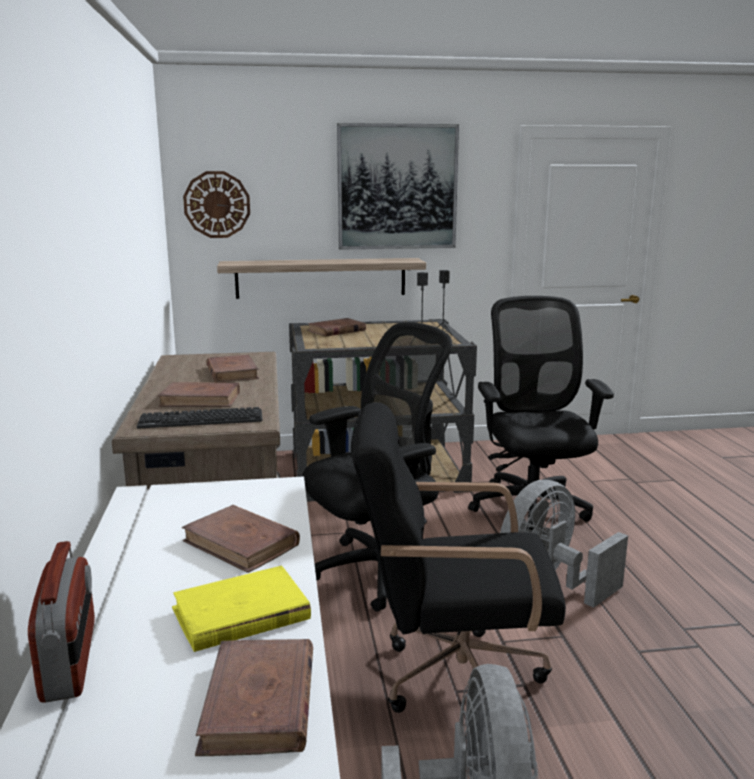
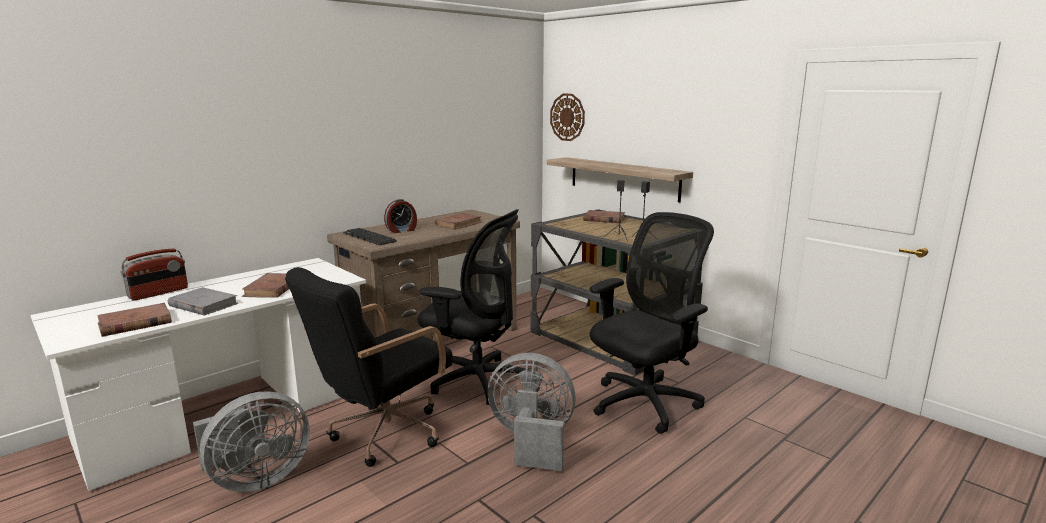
camera: 55 degrees right, 0 degrees up
brown book [158,382,240,407] -> alarm clock [384,199,417,233]
yellow book [172,565,311,652] -> grey book [168,287,238,316]
picture [337,123,459,250] -> none
black office chair [351,402,566,713] -> black office chair turned 105 degrees counterclockwise [285,267,453,467]

